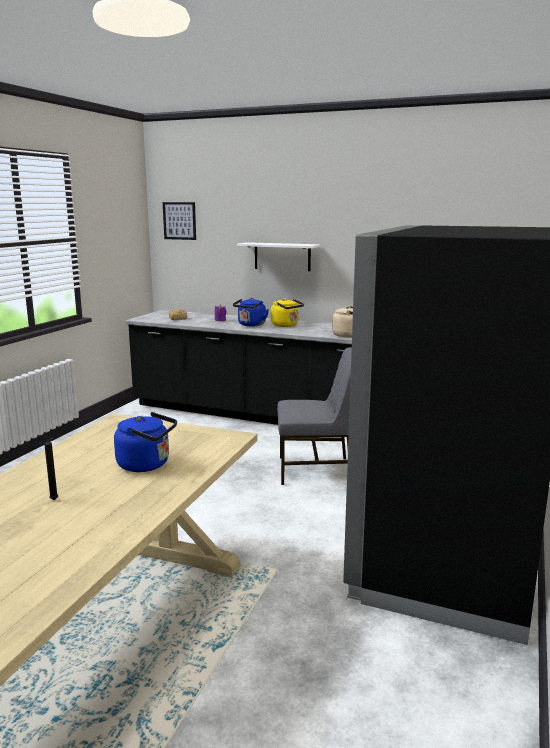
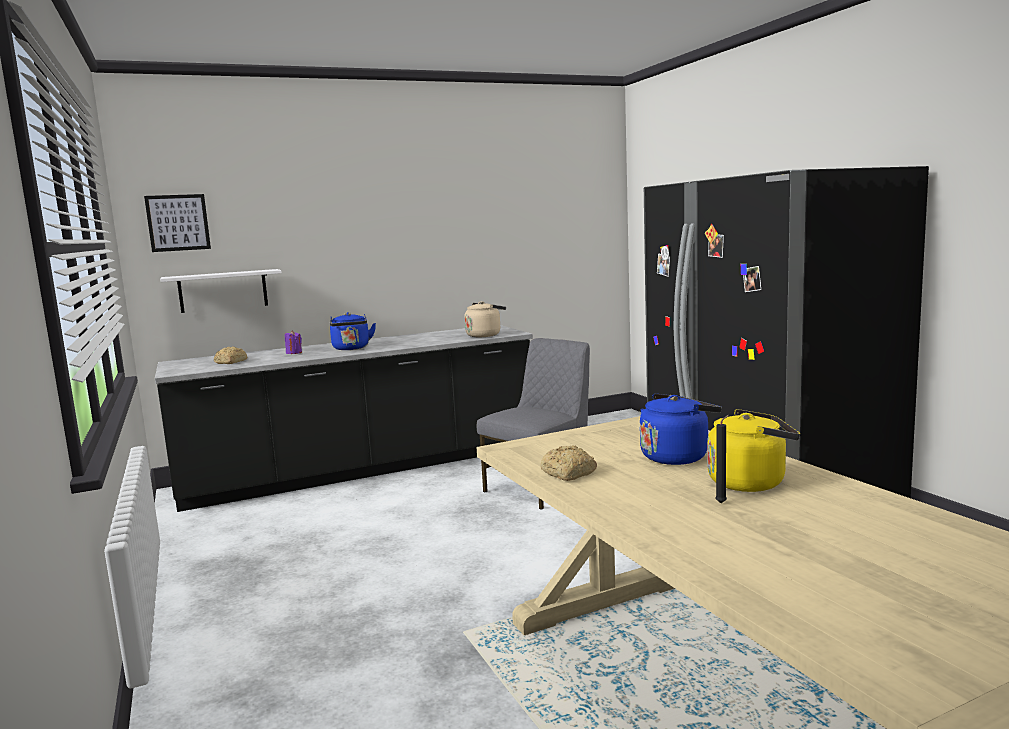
camera: 45 degrees left, 5 degrees down
white shelf [237,242,320,271] -> white shelf moved to [160,269,282,313]
yellow kettle [271,298,304,327] -> yellow kettle moved to [707,409,800,492]
none -> bread [540,445,597,481]

